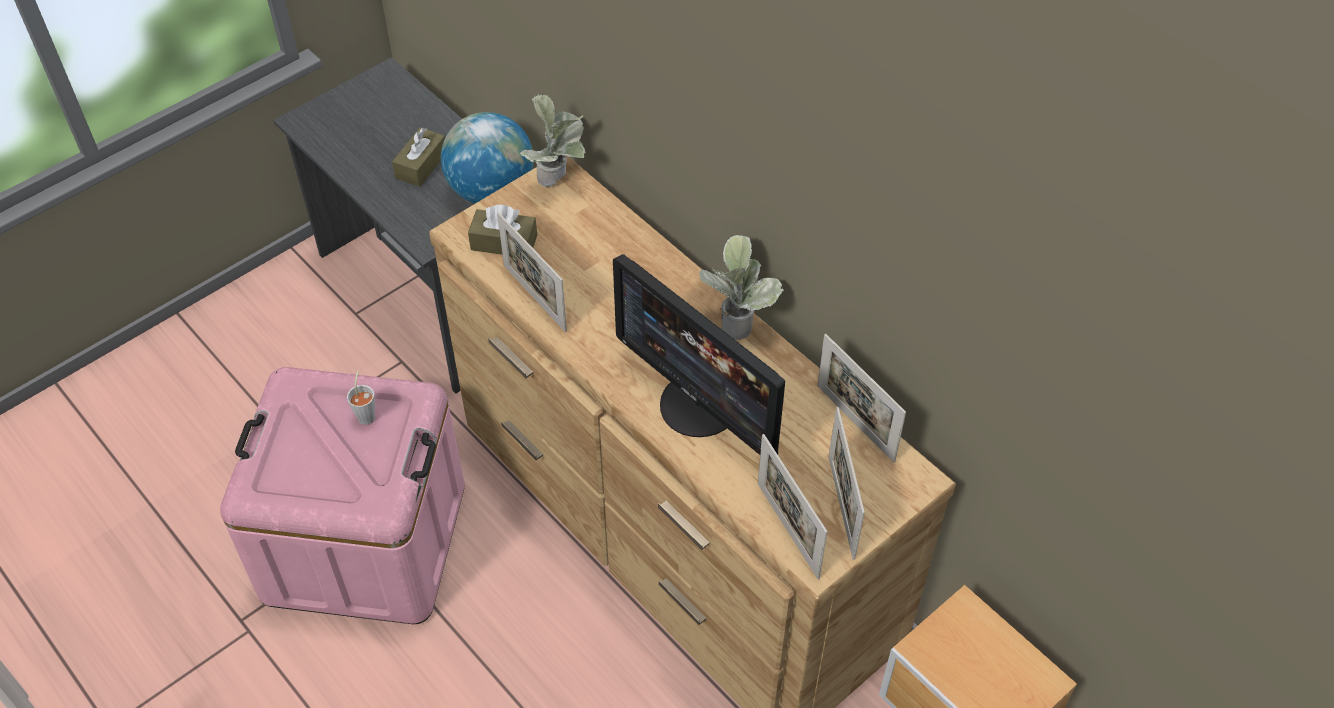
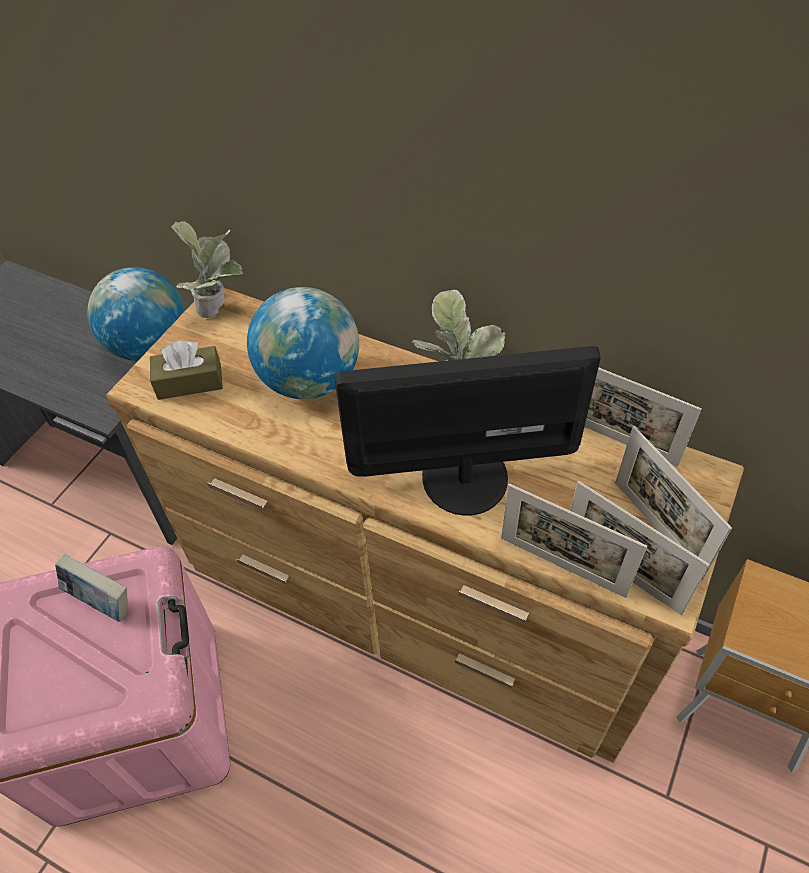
camera: 20 degrees left, 0 degrees up
grey cup [347,371,375,425] -> book [55,554,128,622]
brown tissue box [392,127,445,187] -> none
picture frame [497,212,567,332] -> picture frame moved to [501,483,647,598]
monitor [613,254,785,455] -> monitor turned 150 degrees clockwise [334,346,600,516]
none -> globe [247,287,359,399]

